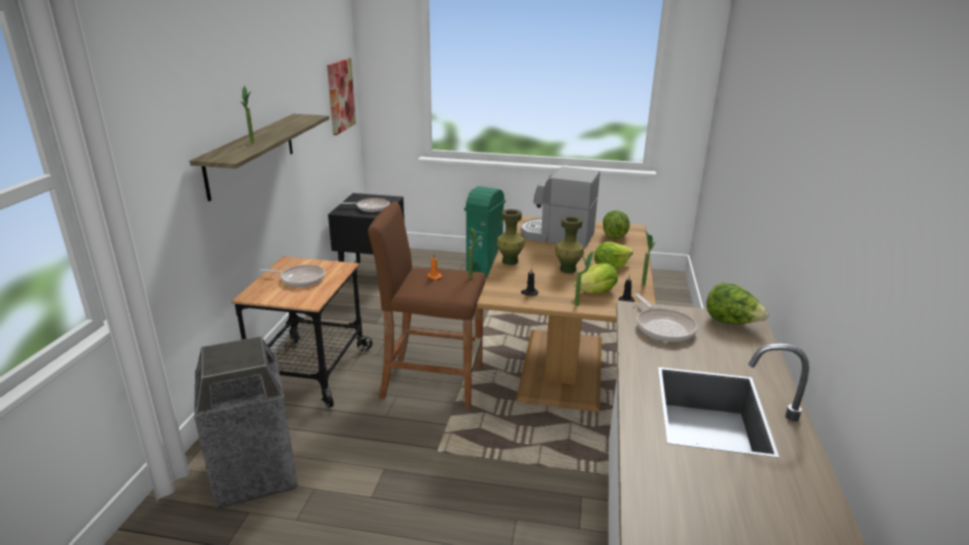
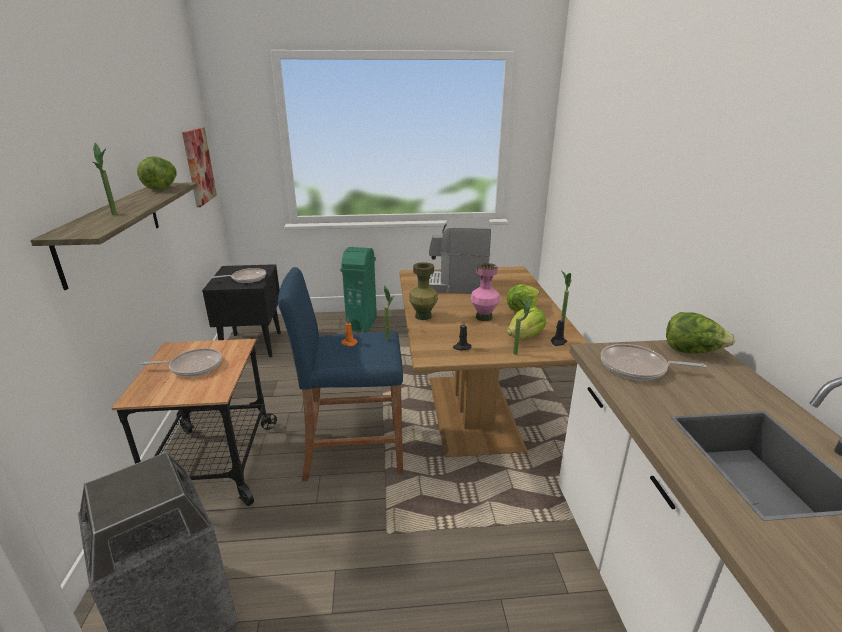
camera: 15 degrees left, 0 degrees up
brown stool [368,201,486,408] -> blue stool [278,267,403,482]
green vase [555,216,584,273] -> pink vase [470,263,500,321]
lettuce [603,210,630,239] -> lettuce moved to [137,156,177,190]
frying pan [634,293,698,342] -> frying pan turned 135 degrees clockwise [601,344,706,380]

